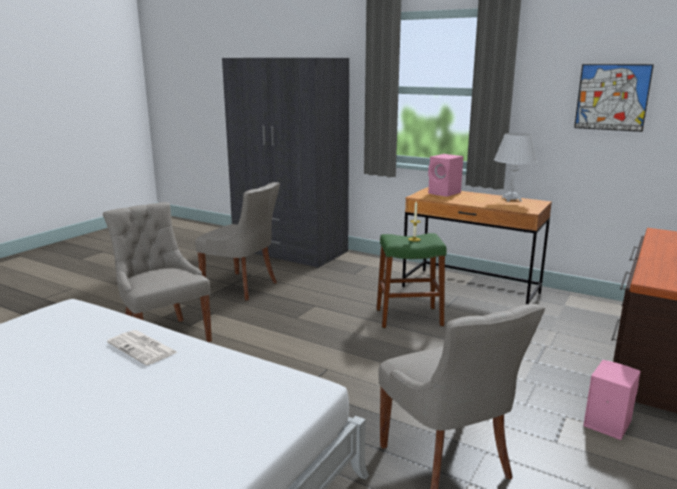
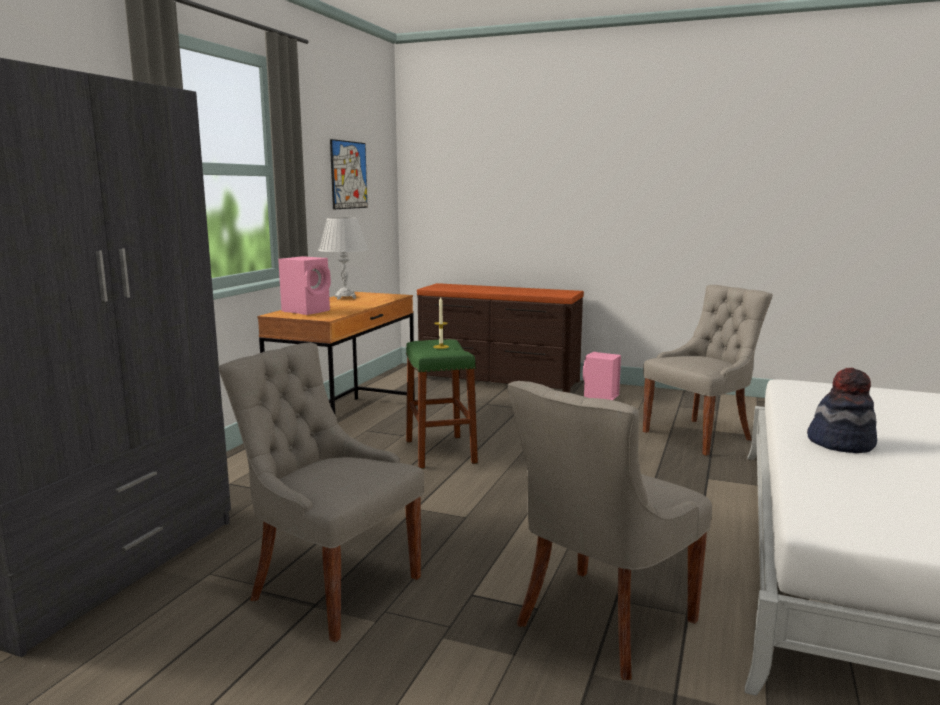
camera: 100 degrees left, 5 degrees down
newspaper [107,330,177,365] -> hat [807,368,877,453]
grey chair [195,182,280,301] -> grey chair turned 75 degrees counterclockwise [219,342,424,642]

